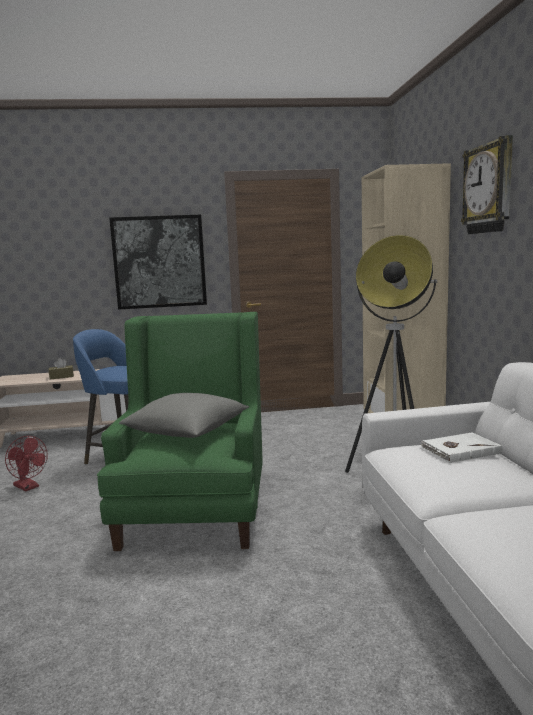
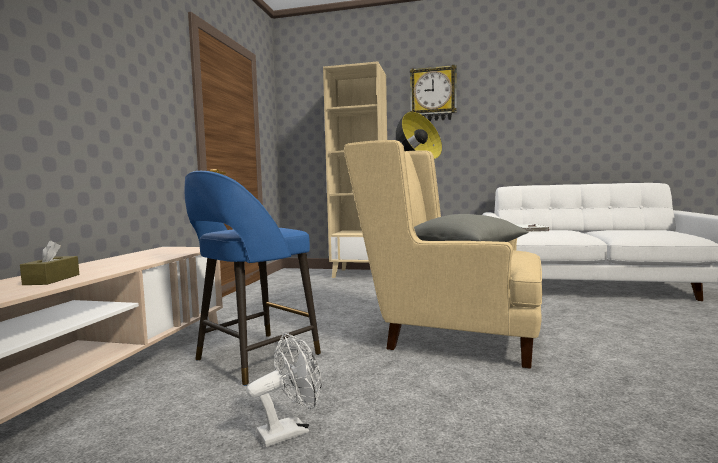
camera: 70 degrees left, 5 degrees down
red fan [5,436,48,491] -> white fan [247,333,322,447]
green armchair [97,312,263,551] -> beige armchair [344,140,542,369]
picture [109,214,207,310] -> none

